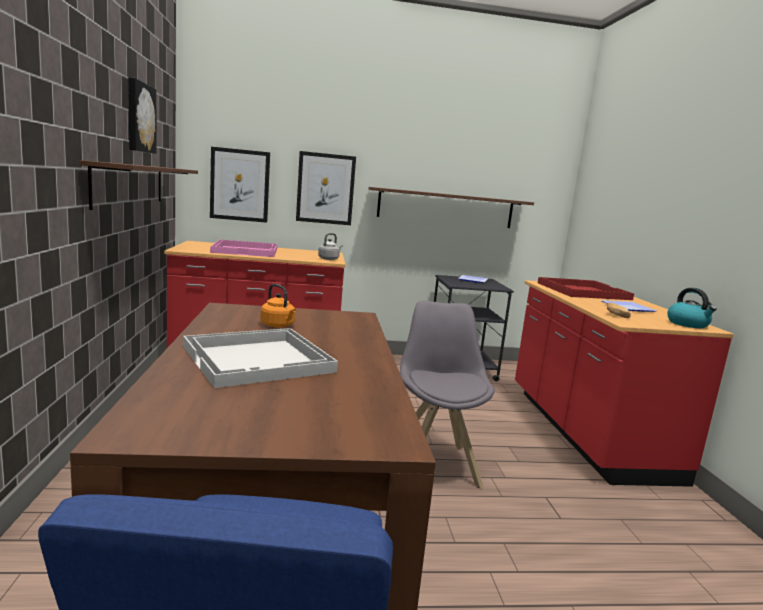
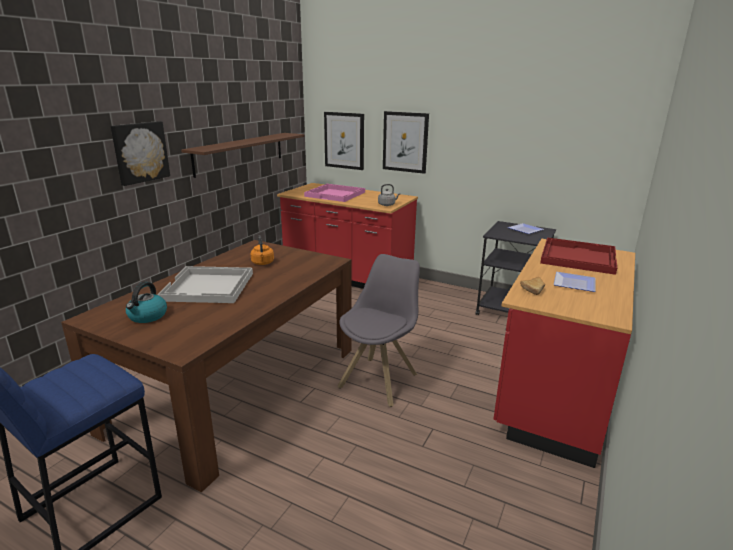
camera: 35 degrees right, 10 degrees up
picture [128,77,157,154] -> picture moved to [111,121,170,186]
brown shelf [368,187,534,228] -> none
kettle [667,288,717,328] -> kettle moved to [126,282,167,323]

